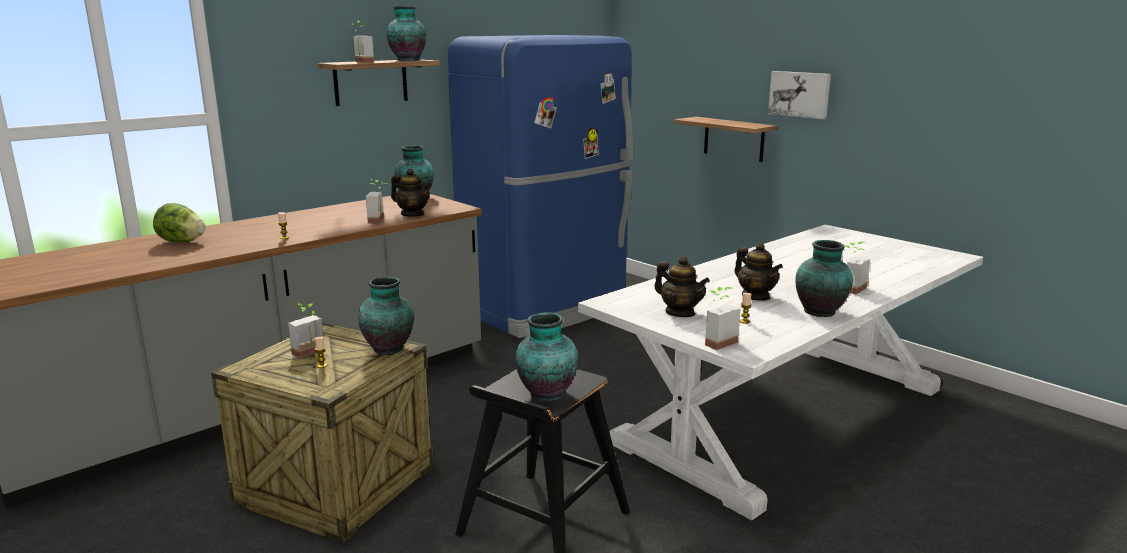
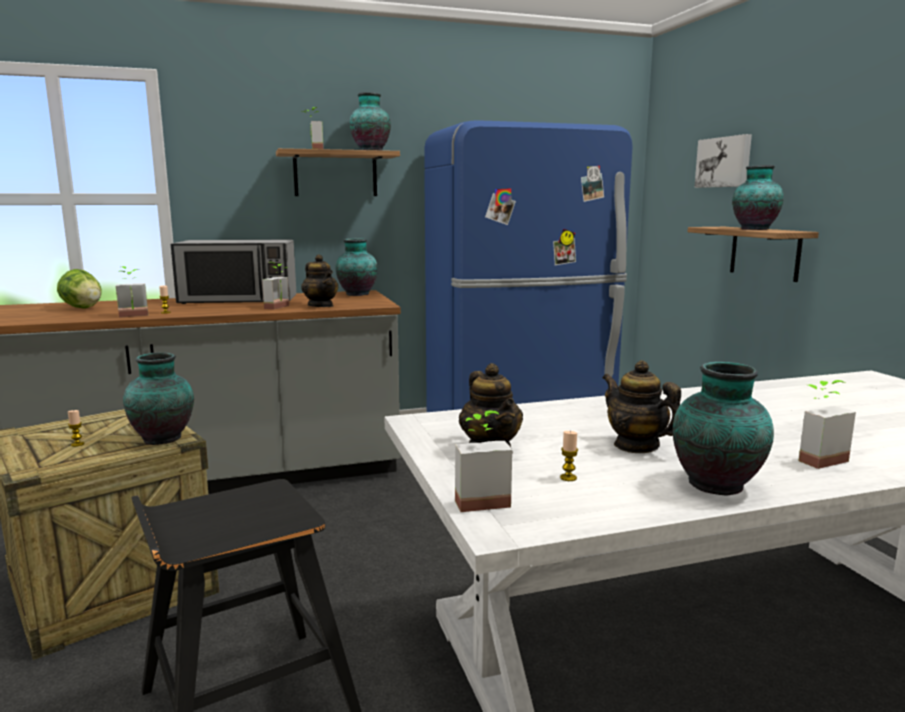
camera: 25 degrees right, 5 degrees down
potted plant [288,303,324,358] -> potted plant moved to [116,266,148,318]
vase [515,312,578,402] -> vase moved to [732,165,784,230]
teapot [735,243,783,301] -> teapot turned 150 degrees clockwise [603,360,681,453]
picture [768,71,831,119] -> picture moved to [694,134,752,188]
none -> microwave [171,240,296,304]

